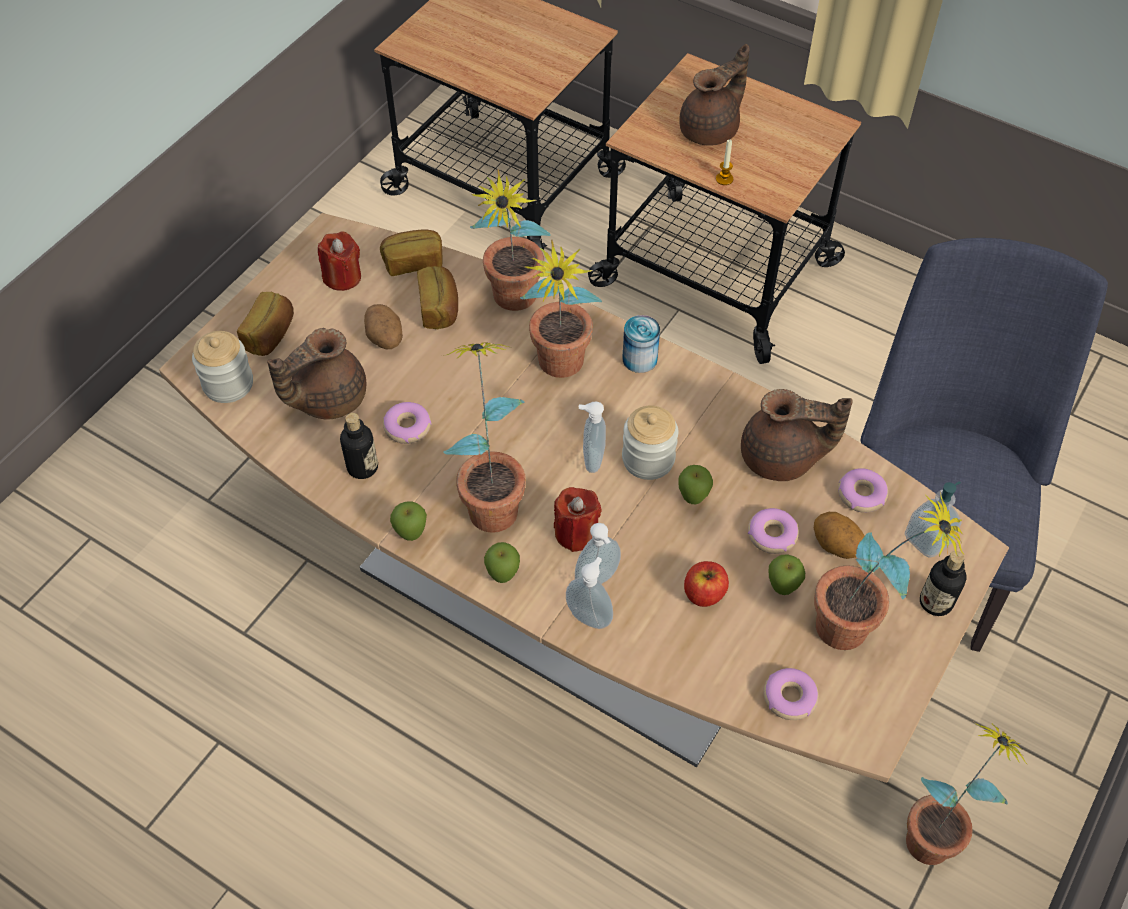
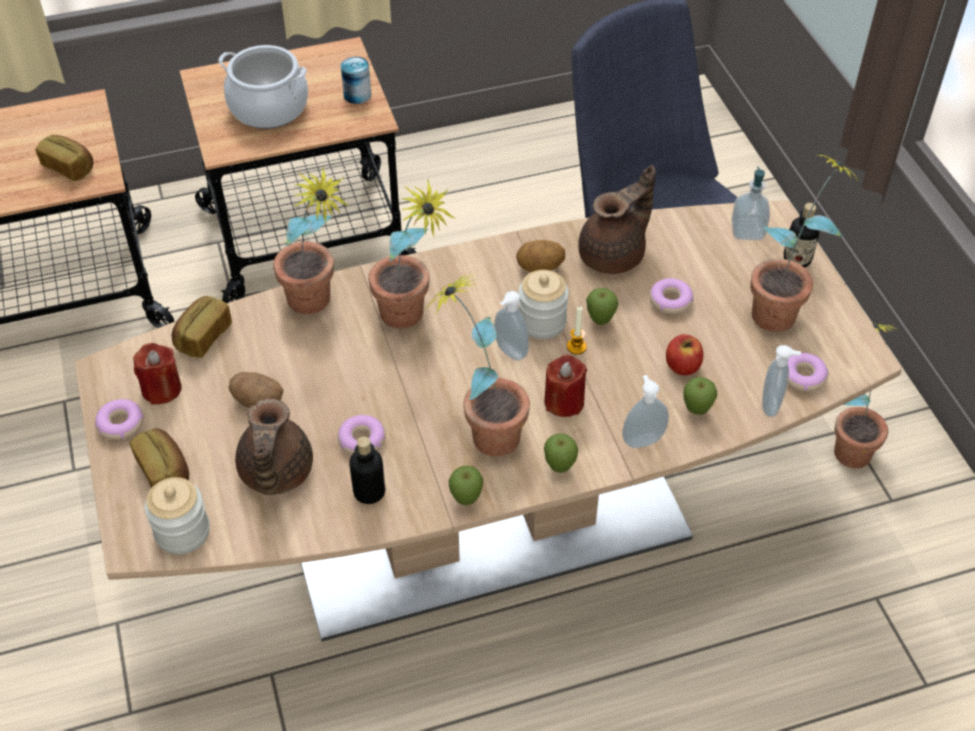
camera: 50 degrees left, 5 degrees down
bread [417,266,458,329] -> bread moved to [36,135,94,181]
soap dispenser [575,523,621,584] -> soap dispenser moved to [762,345,801,417]
can [622,315,660,373] -> can moved to [341,57,371,104]
brown teapot [679,44,749,146] -> cooking pot [218,45,308,129]
candle [716,140,733,185] -> candle moved to [567,306,587,354]
apple [769,554,805,595] -> apple moved to [683,377,717,415]
potato [814,512,865,559] -> potato moved to [516,240,565,272]
donut [838,468,888,513] -> donut moved to [95,399,144,440]

